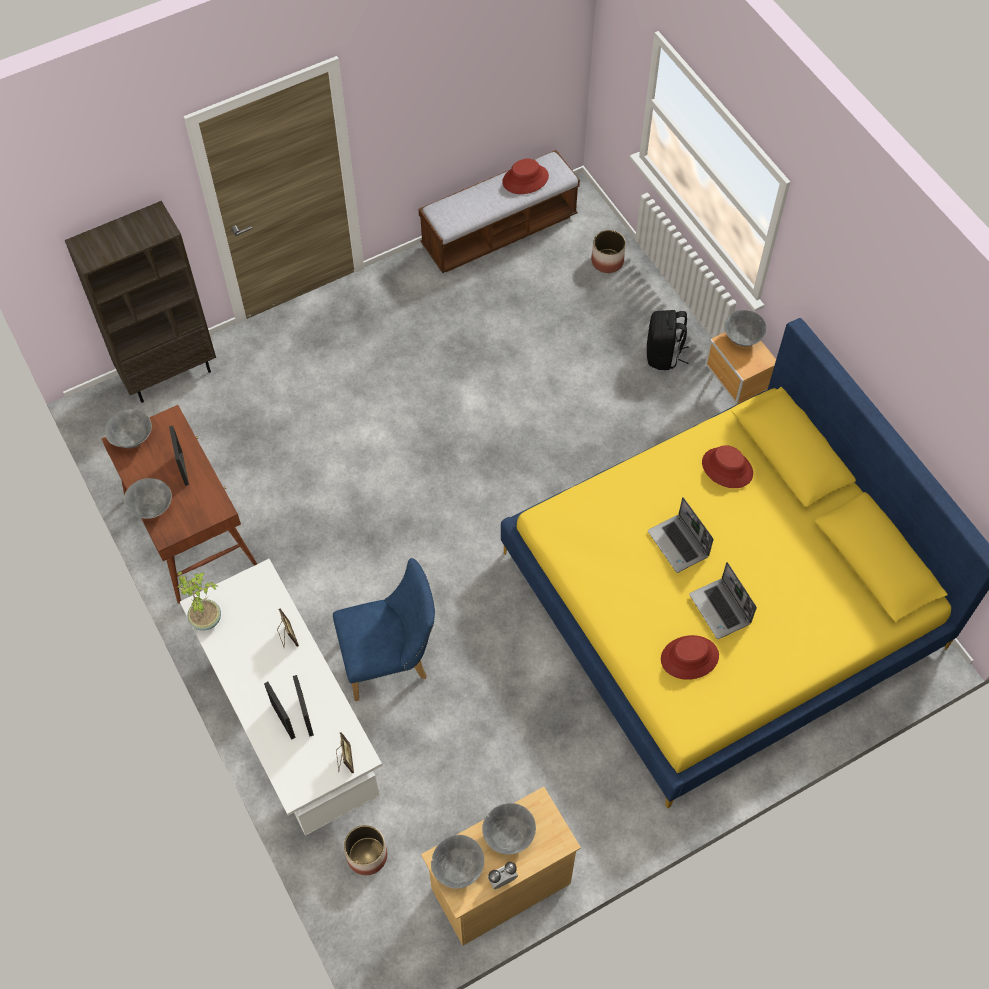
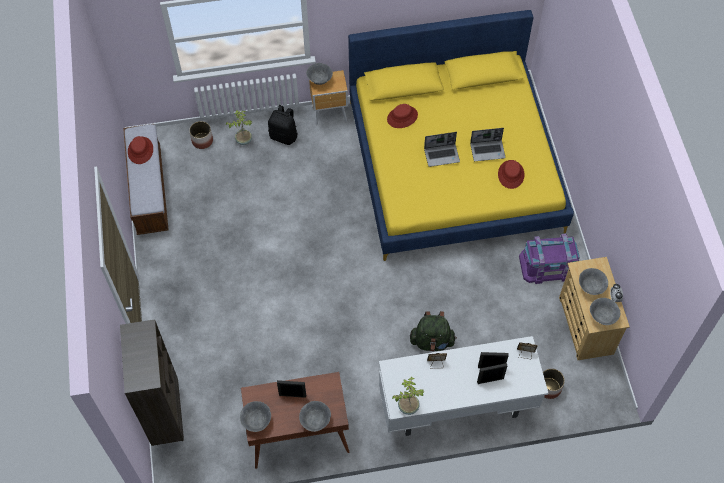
camera: 70 degrees left, 0 degrees up
blue chair [333,558,435,702] -> green backpack [410,311,457,351]
none -> potted plant [226,110,252,145]
none -> purple storage box [519,234,580,284]

